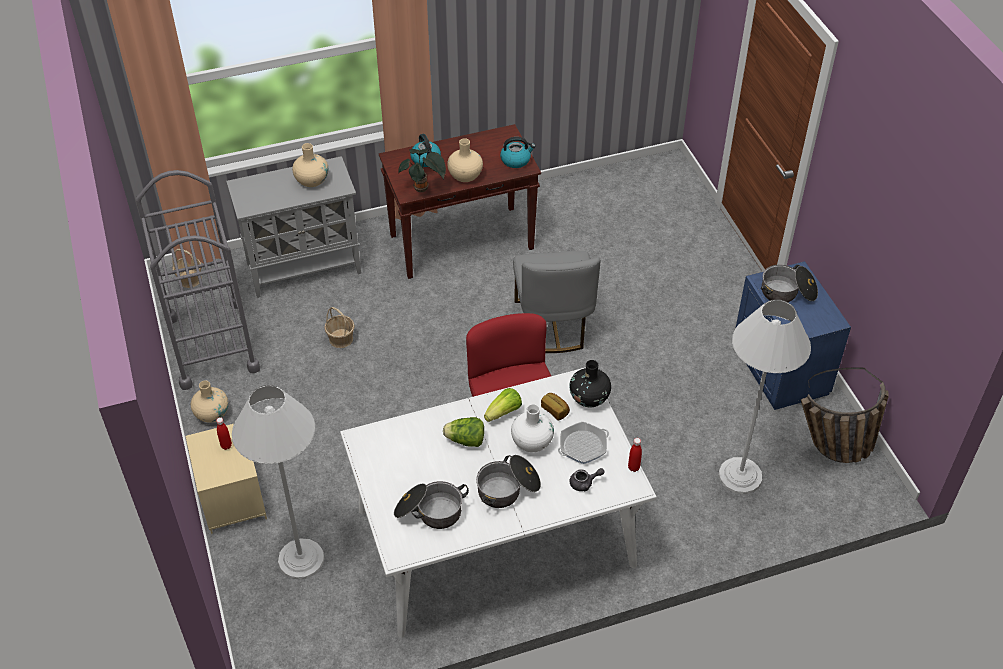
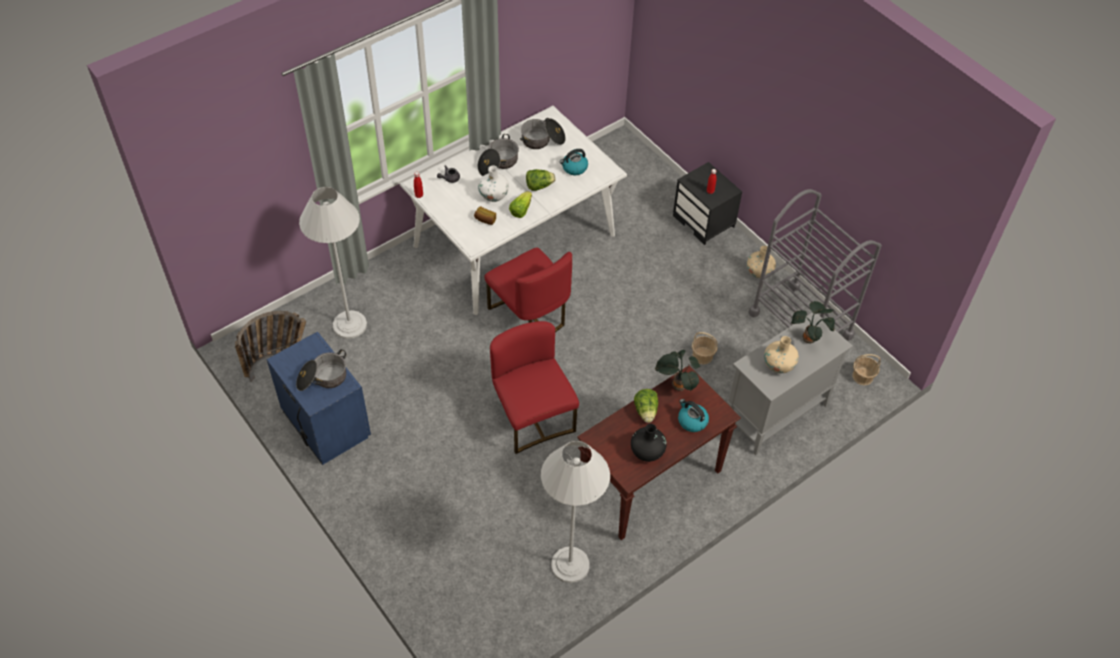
camera: 160 degrees right, 5 degrees up
beige nightstand [185,424,267,534] -> black nightstand [673,162,742,245]
white floor lamp [232,385,324,580] -> white floor lamp moved to [541,440,610,583]
beige vase [447,138,483,182] -> lettuce [634,389,658,423]
kettle [500,137,536,168] -> kettle moved to [560,149,588,175]
grey chair [513,251,601,353] -> red chair [490,321,579,454]
frying pan [558,421,609,464] -> none
black vase [569,360,611,407] -> black vase moved to [631,424,667,462]
none -> potted plant [791,301,835,344]

